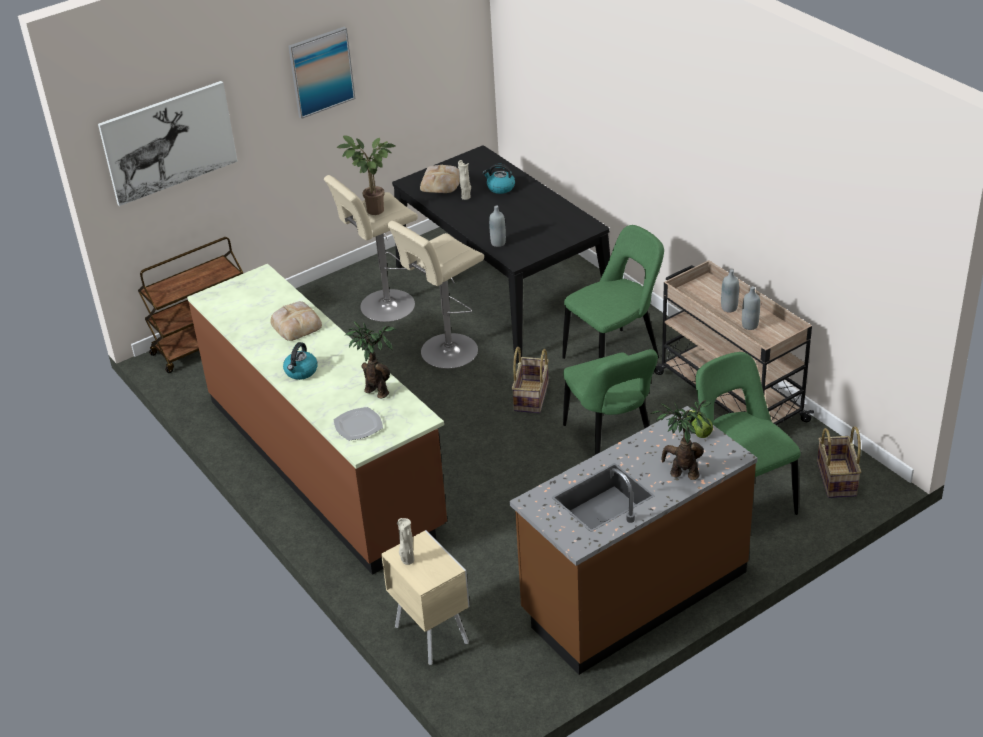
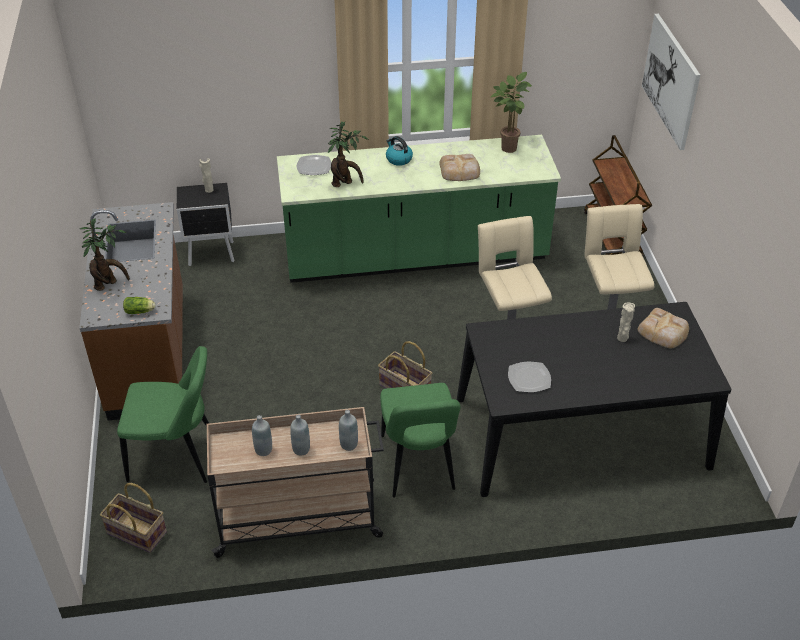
camera: 115 degrees right, 5 degrees up
brown counter [187,264,447,575] -> green counter [277,135,561,283]
picture [288,27,355,119] -> none
potted plant [337,136,395,215] -> potted plant moved to [490,72,532,153]
beige nightstand [381,530,470,665] -> black nightstand [177,183,235,266]
kettle [483,164,515,194] -> none
grey bottle [489,205,506,247] -> grey bottle moved to [339,410,358,451]
green chair [563,349,658,455] -> none
none -> plate [508,362,551,392]

